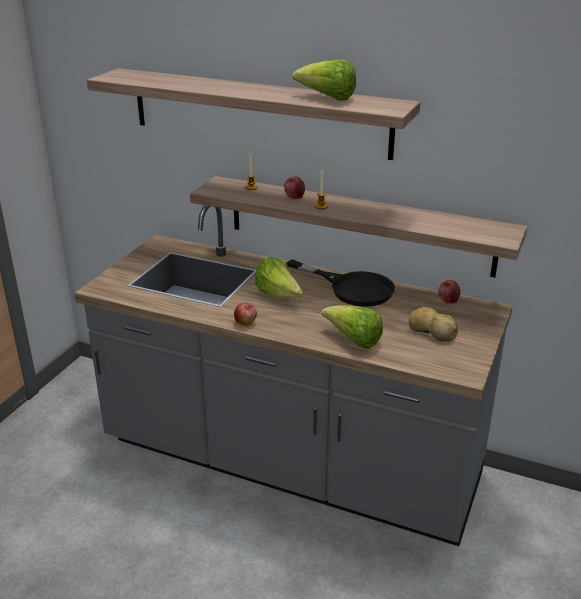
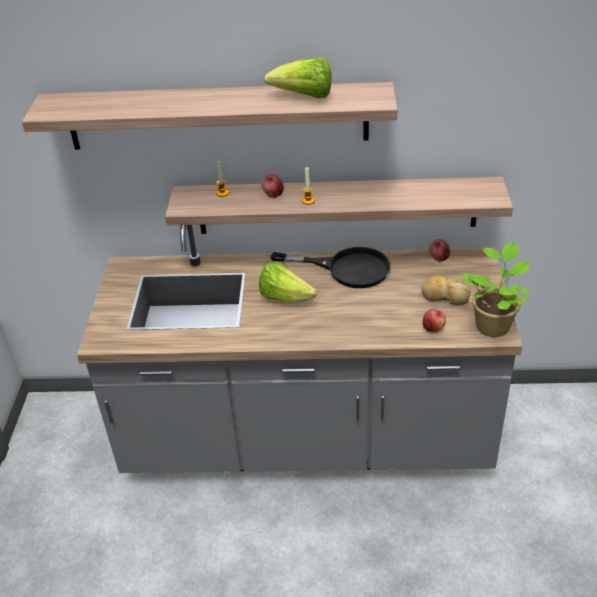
camera: 20 degrees left, 10 degrees up
apple [234,303,257,326] -> apple moved to [423,309,446,333]
lettuce [321,305,383,349] -> none
none -> potted plant [463,242,529,337]

